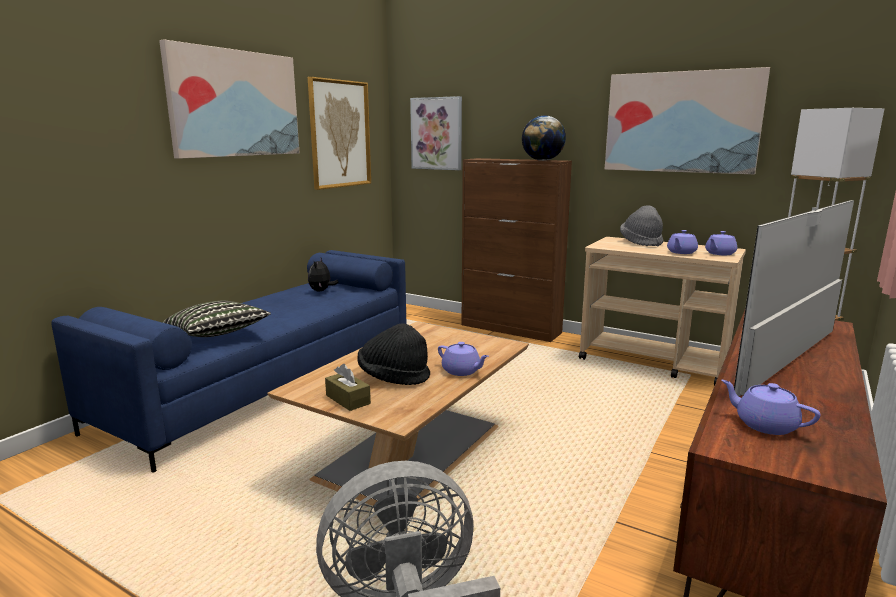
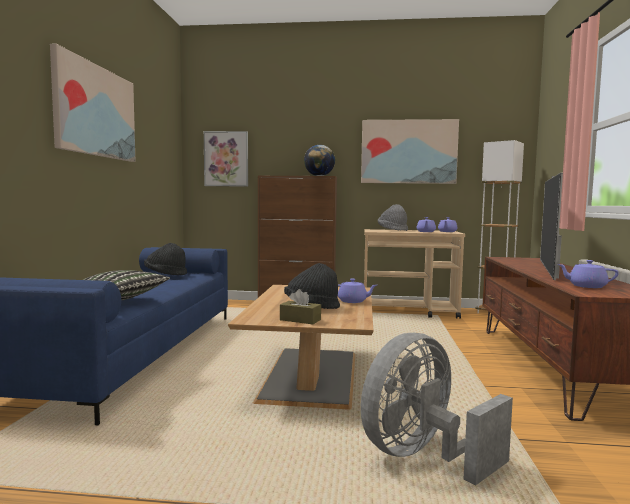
camera: 25 degrees left, 10 degrees down
picture [308,77,371,190] -> none
plush toy [308,258,339,292] -> black hat [144,243,187,275]

